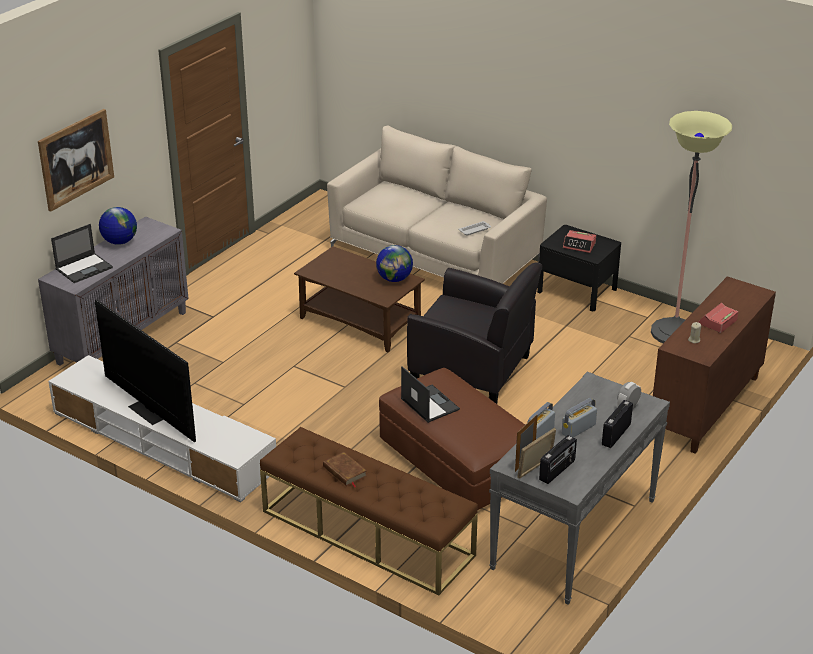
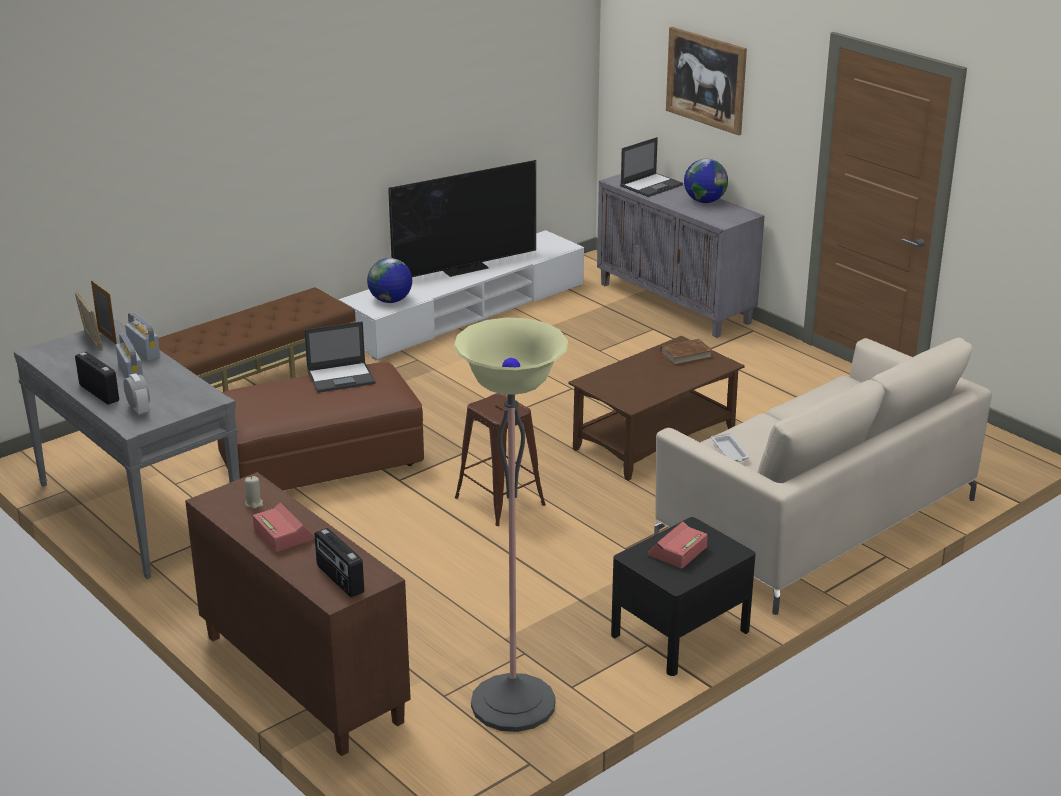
camera: 105 degrees right, 5 degrees down
laptop [51,224,113,283] -> laptop turned 105 degrees counterclockwise [620,137,683,197]
brown book [323,452,367,488] -> brown book moved to [657,339,713,365]
globe [376,245,413,282] -> globe moved to [367,258,412,303]
black armchair [407,262,542,404] -> brown stool [455,393,546,526]
radio [539,435,577,484] -> radio moved to [314,528,364,598]

